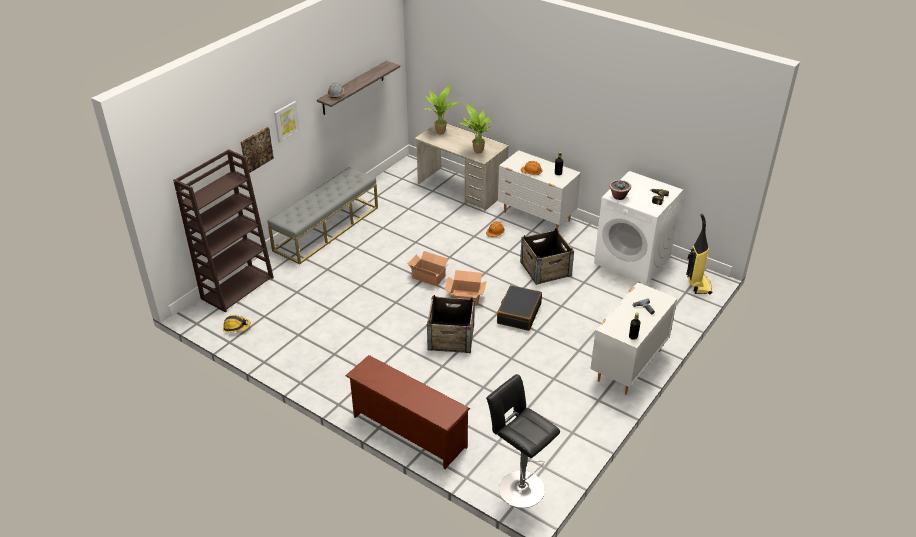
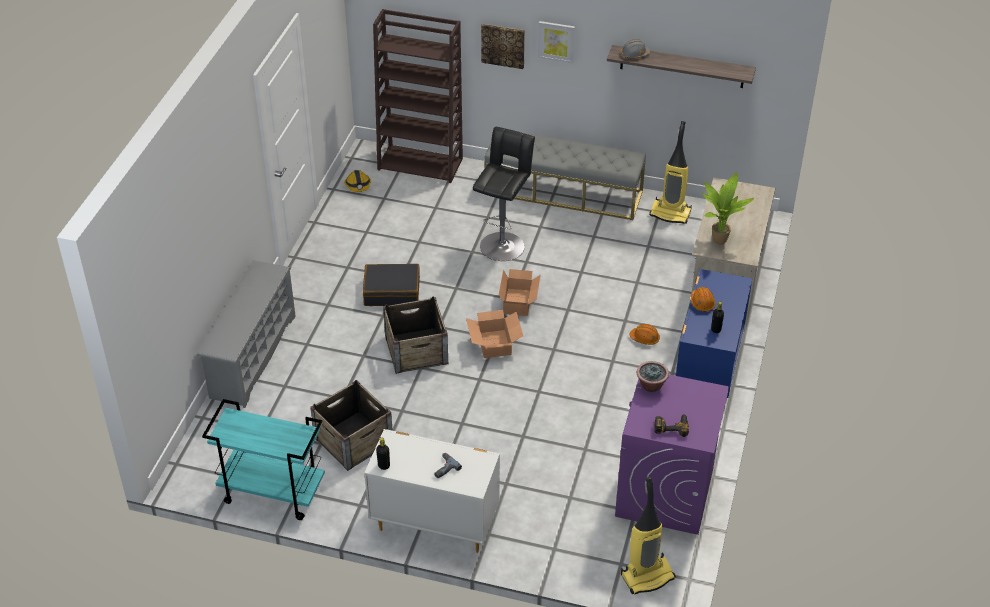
camera: 70 degrees right, 5 degrees up
brown shoe rack [345,355,470,469] -> grey shoe rack [197,260,296,408]
potted plant [425,84,459,134] -> none
black stool [486,374,560,508] -> black stool moved to [473,127,535,261]
black suitcase [497,285,542,331] -> black suitcase moved to [363,264,420,306]
white dresser [498,150,581,230] -> blue dresser [676,269,752,398]
crate [520,228,574,285] -> crate moved to [310,380,393,471]
white washing machine [594,171,683,285] -> purple washing machine [615,375,729,535]
none -> turquoise cart [202,399,325,520]
none -> vacuum cleaner [649,121,692,224]

